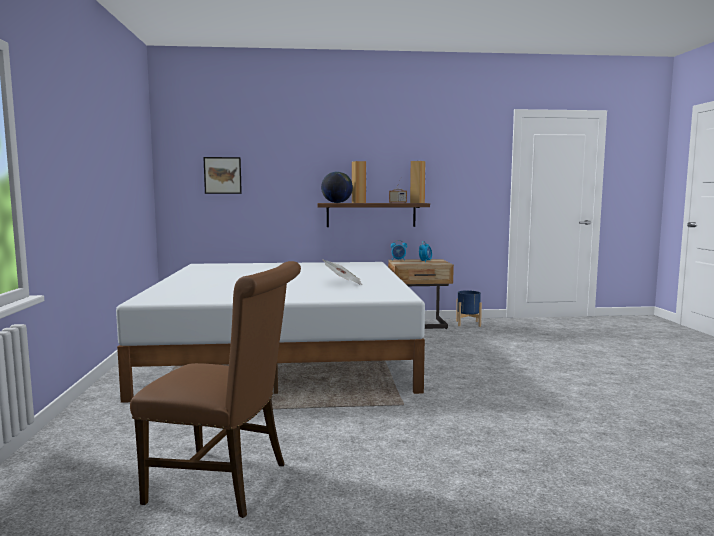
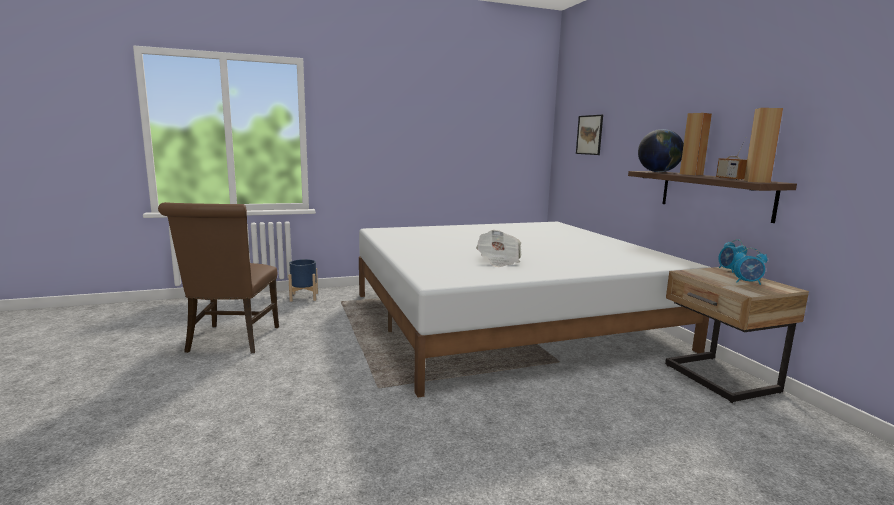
camera: 75 degrees right, 5 degrees up
blue planter [456,290,482,327] -> blue planter moved to [288,259,318,302]

